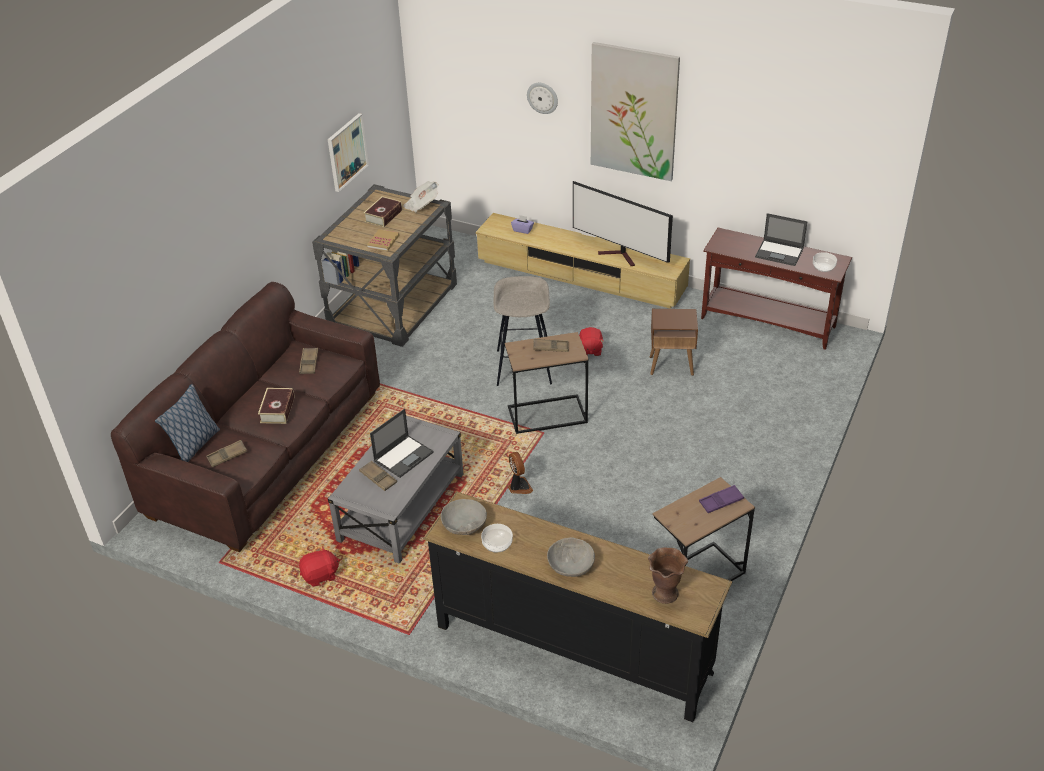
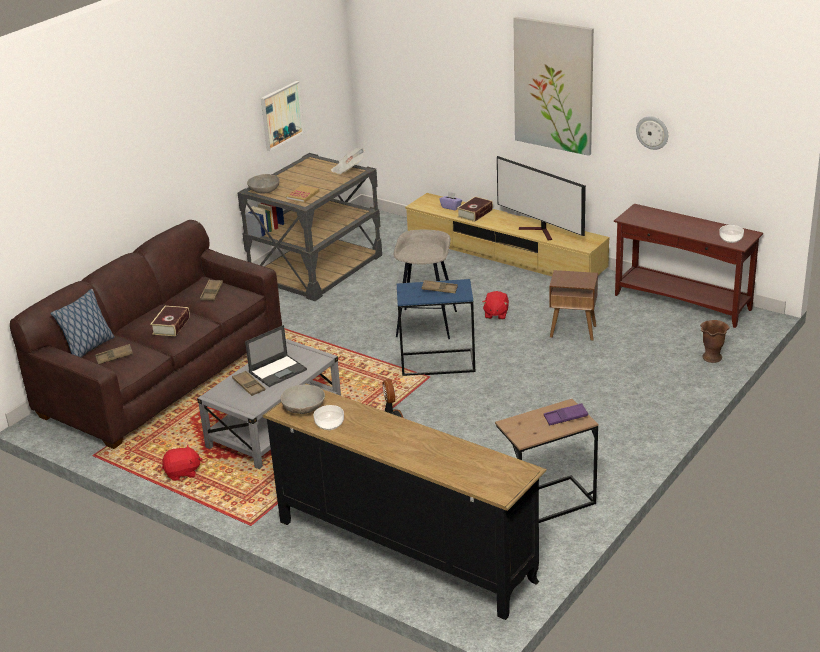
camera: 10 degrees right, 10 degrees down
book [364,196,402,227] -> book moved to [457,196,493,222]
brown side table [505,332,589,434] -> blue side table [397,279,475,376]
wall clock [527,83,558,114] -> wall clock moved to [636,116,668,150]
grey bowl [547,537,595,577] -> grey bowl moved to [247,174,280,193]
brown vase [648,548,688,604] -> brown vase moved to [700,320,730,363]
laptop [755,213,808,266] -> none

